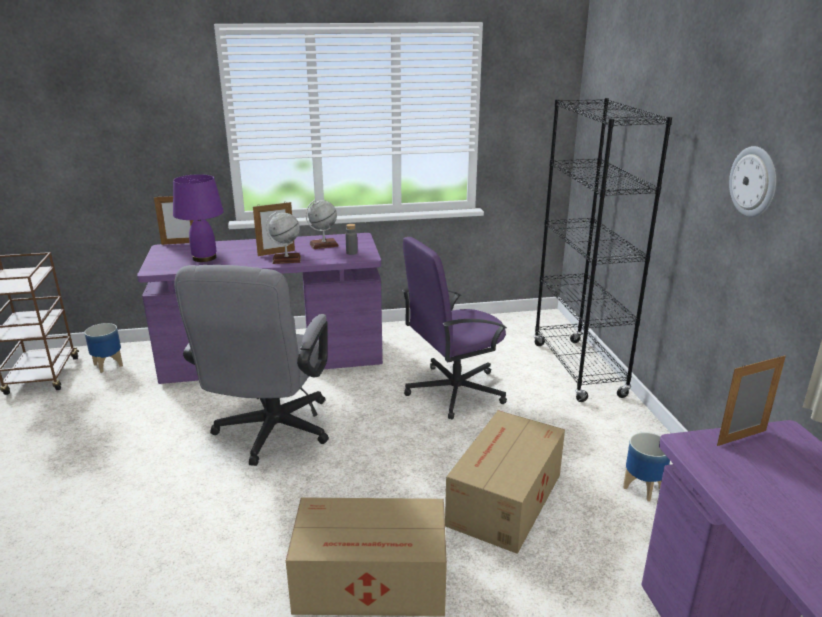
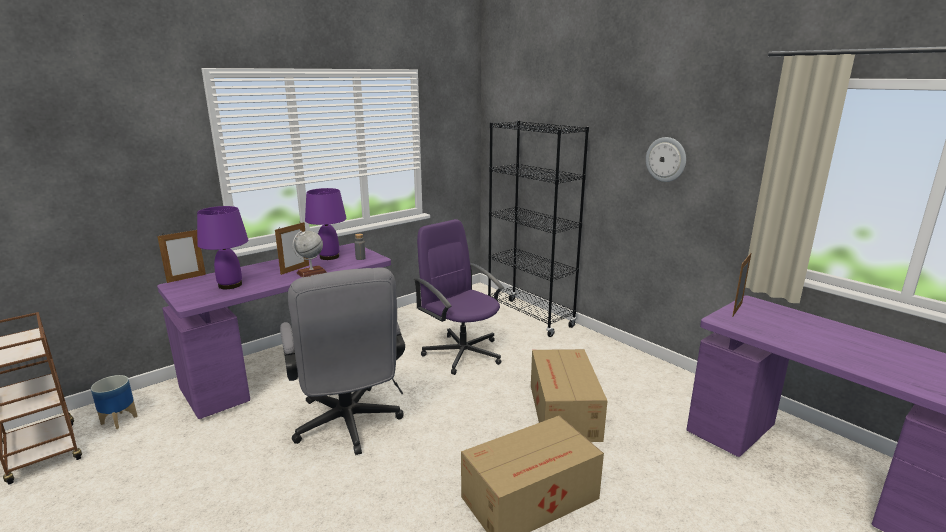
camera: 30 degrees left, 5 degrees down
globe [305,200,339,249] -> purple table lamp [305,188,347,260]
purple office chair [402,237,507,420] -> purple office chair turned 105 degrees clockwise [414,219,504,375]
planter [623,432,670,502] -> none

